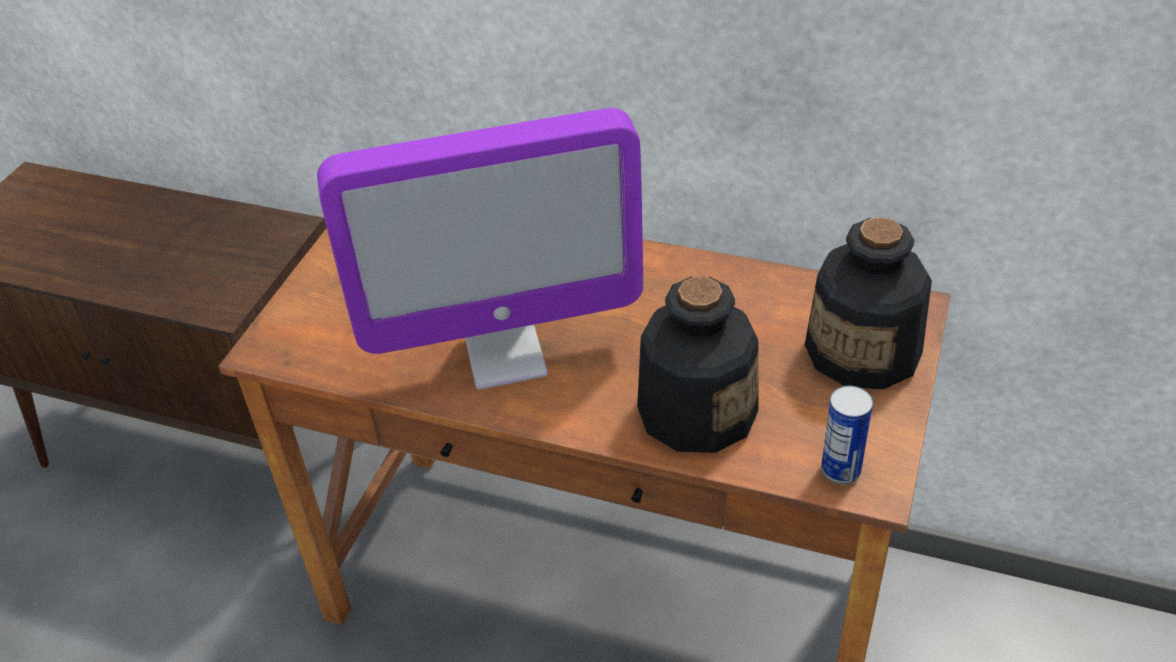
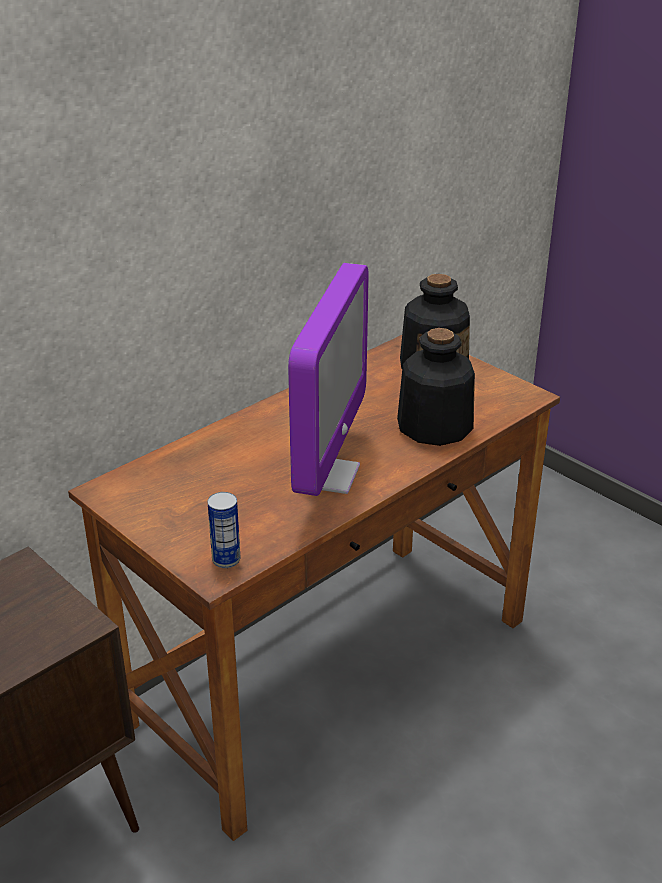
camera: 65 degrees left, 10 degrees down
can [821,386,873,485] -> can moved to [207,492,240,568]

